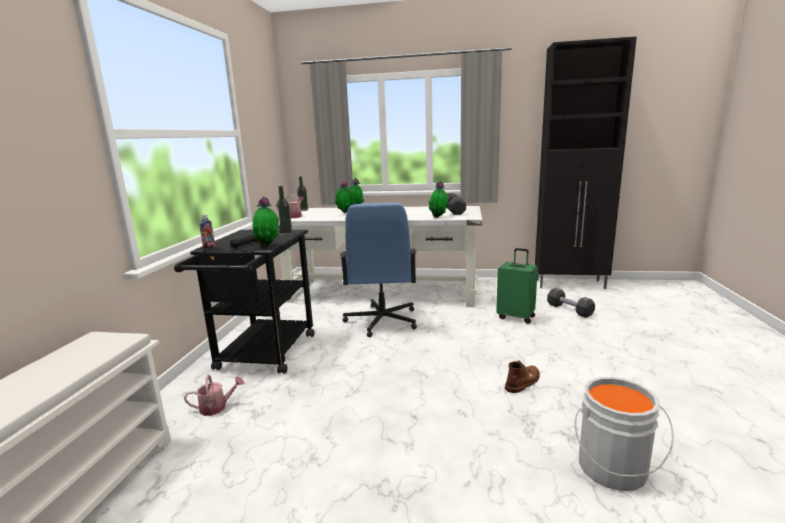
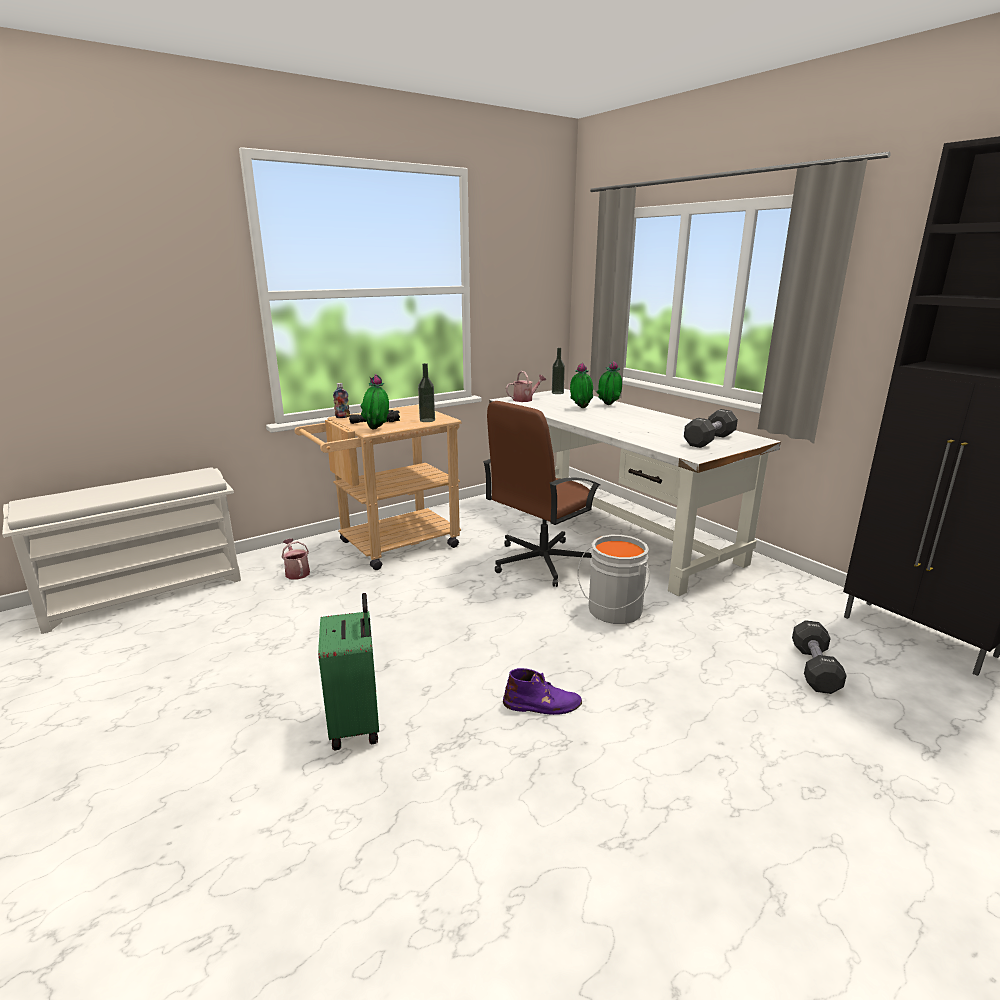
camera: 45 degrees right, 5 degrees up
black cart [174,230,314,374] -> beige cart [294,405,462,570]
watering can [184,375,245,416] -> watering can turned 150 degrees counterclockwise [281,538,310,580]
blue office chair [340,203,417,337] -> brown office chair [483,401,601,587]
potted plant [429,181,448,218] -> none
green suitcase [496,248,538,324] -> green suitcase moved to [318,593,379,750]
brown boot [505,360,540,393] -> purple boot [503,668,582,715]
grey bucket [575,377,674,491] -> grey bucket moved to [577,535,650,624]

